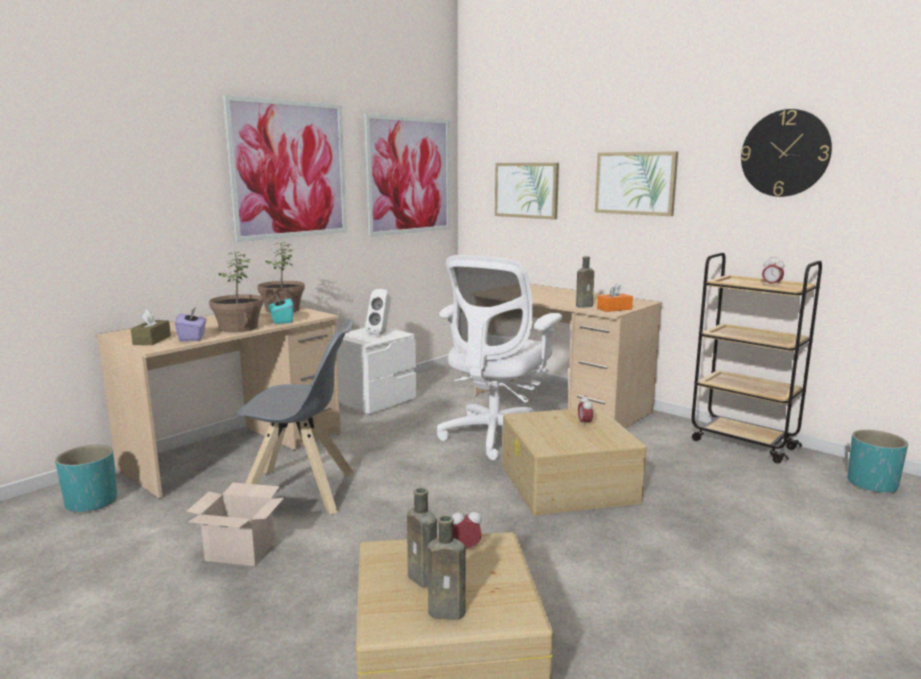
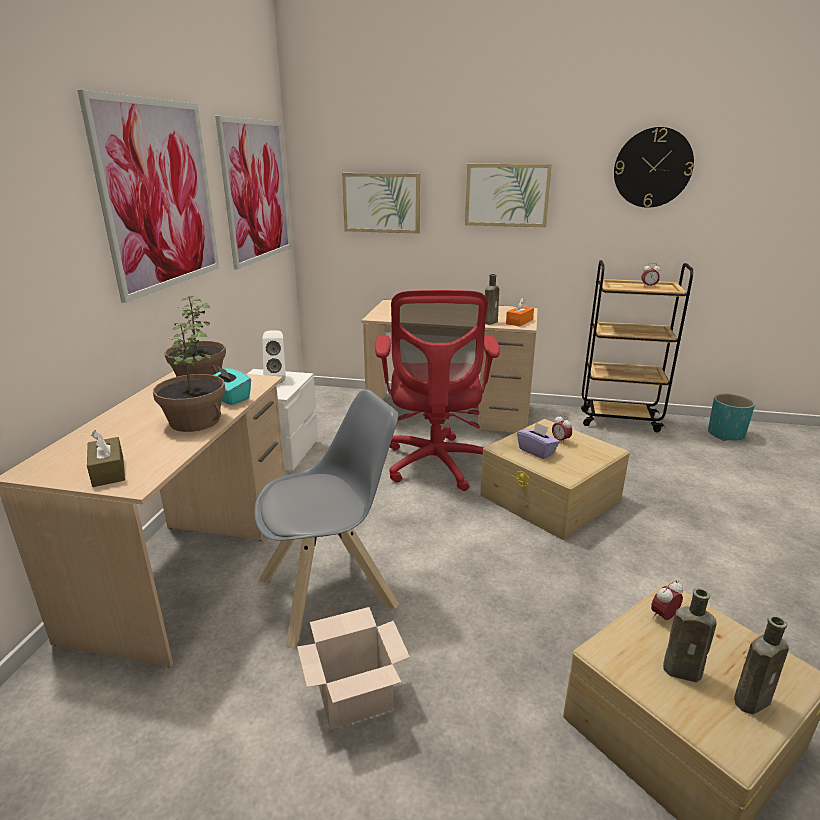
camera: 30 degrees left, 10 degrees up
turquoise planter [55,445,117,514] -> none
purple tissue box [175,307,206,341] -> purple tissue box moved to [517,422,560,459]
white office chair [437,255,562,460] -> red office chair [375,290,500,491]

